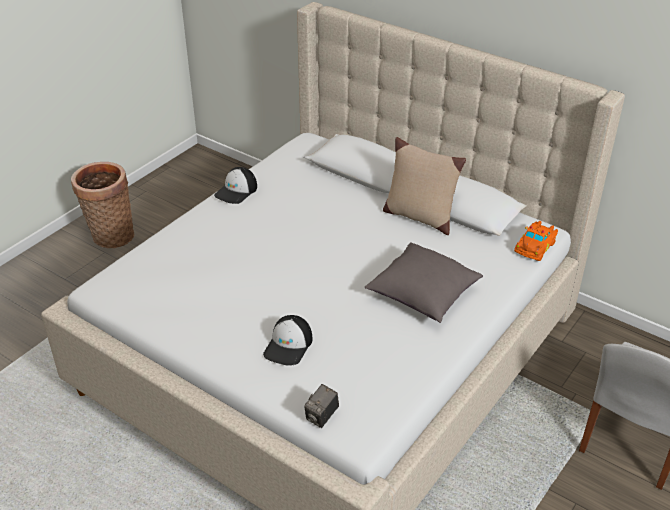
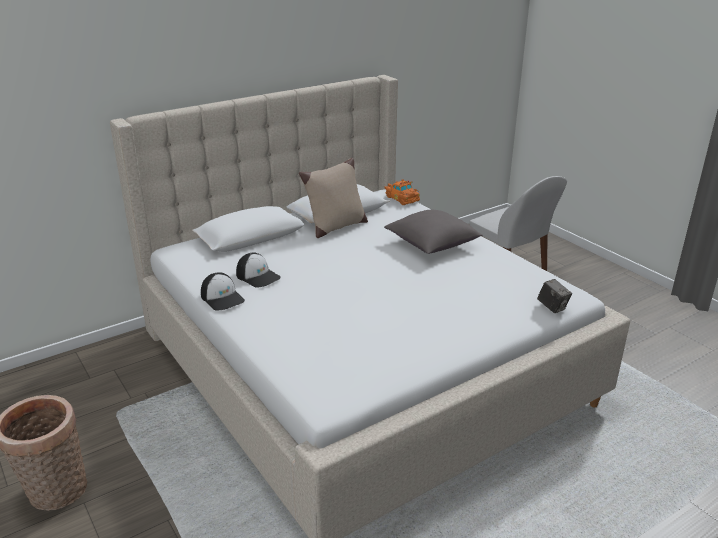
camera: 70 degrees left, 10 degrees down
cap [263,315,312,366] -> cap moved to [236,253,281,288]

